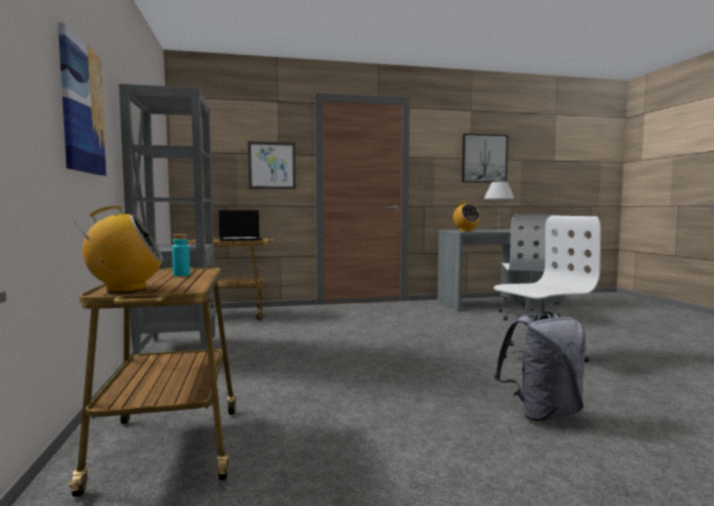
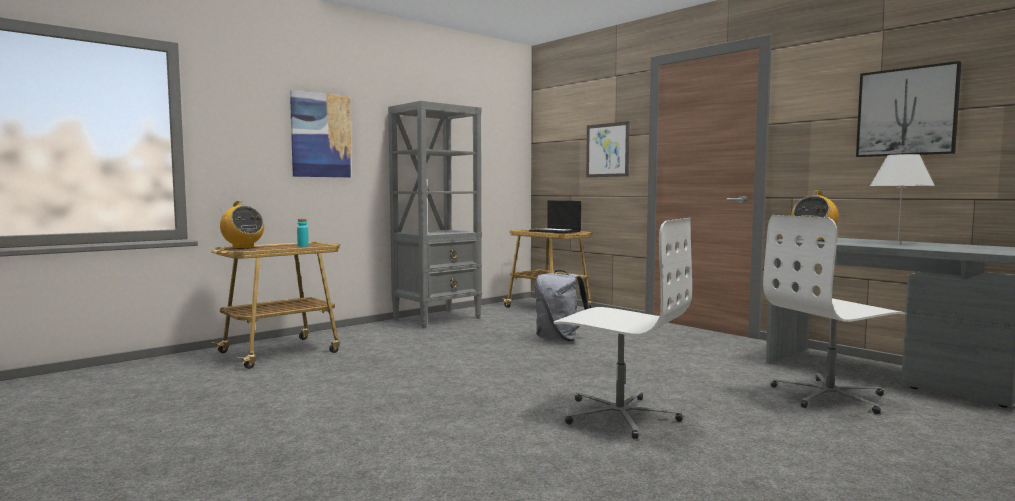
camera: 60 degrees right, 0 degrees up
grey backpack [494,311,586,421] -> grey backpack moved to [535,270,589,342]

